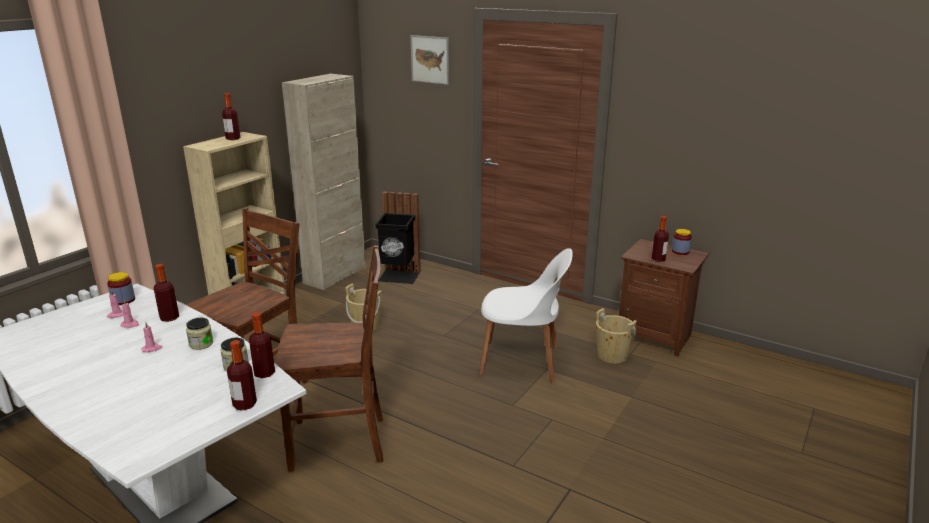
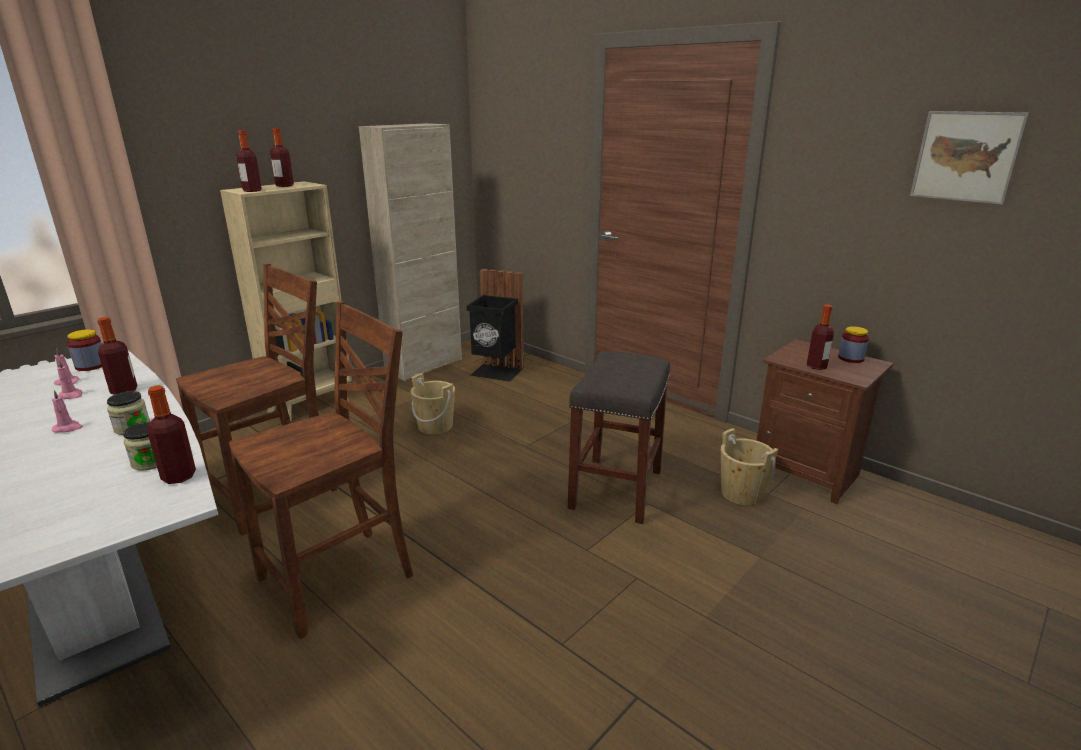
camera: 10 degrees right, 0 degrees up
bottle [227,340,257,410] -> bottle moved to [237,130,262,192]
brown chair [276,246,383,472] -> brown chair turned 45 degrees counterclockwise [229,302,413,639]
picture [410,35,449,85] -> picture moved to [910,111,1029,205]
white chair [479,248,573,383] -> grey stool [568,352,670,524]

